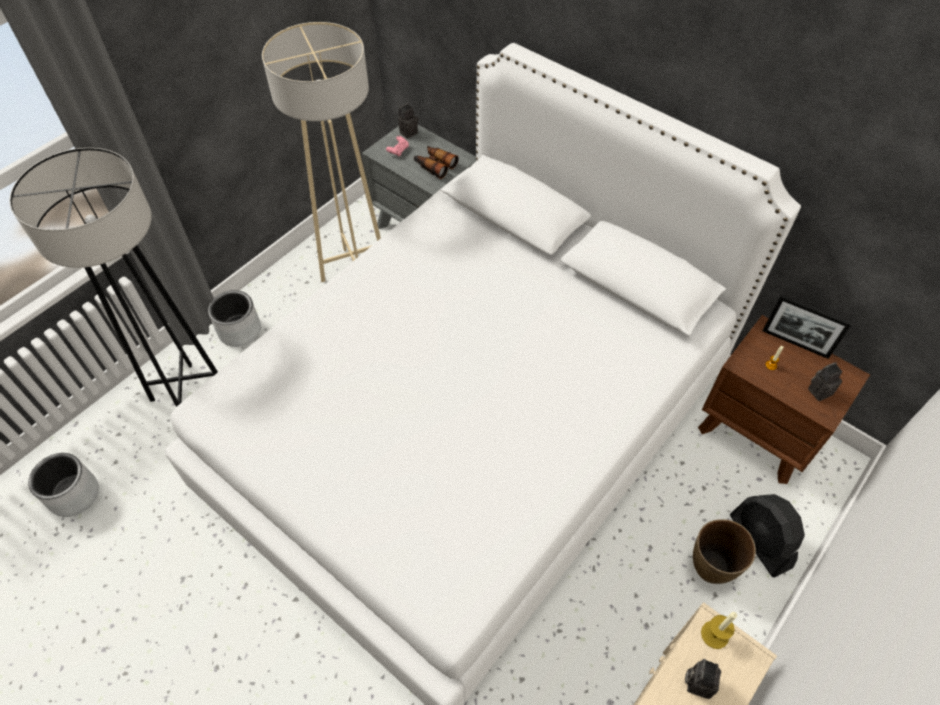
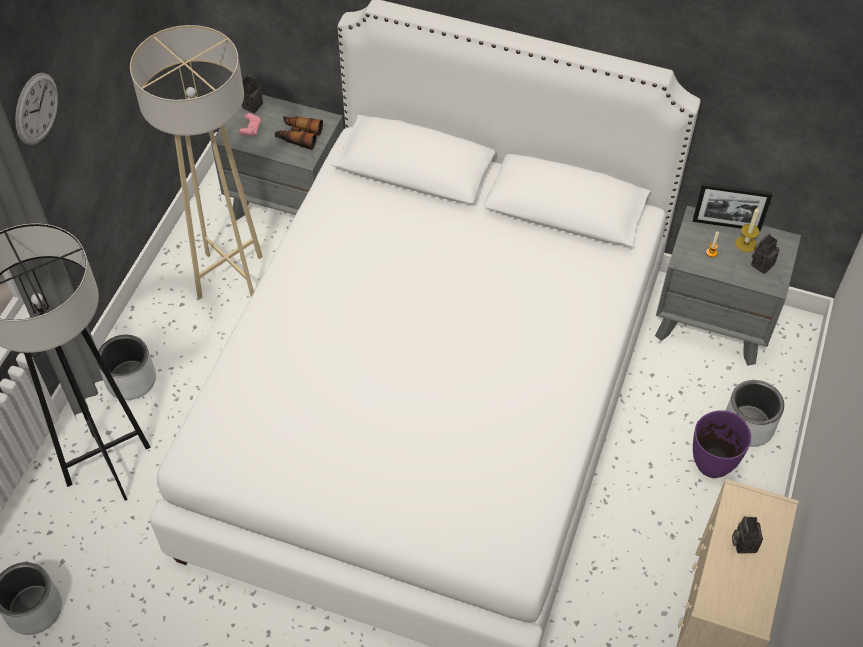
camera: 20 degrees left, 0 degrees up
brown vase [693,519,756,584] -> purple vase [693,410,751,478]
brown nightstand [698,315,870,484] -> grey nightstand [655,206,801,366]
candle [701,612,737,649] -> candle moved to [736,207,760,252]
black fan [730,494,805,578] -> grey planter [725,380,784,447]
none -> wall clock [15,73,58,145]

